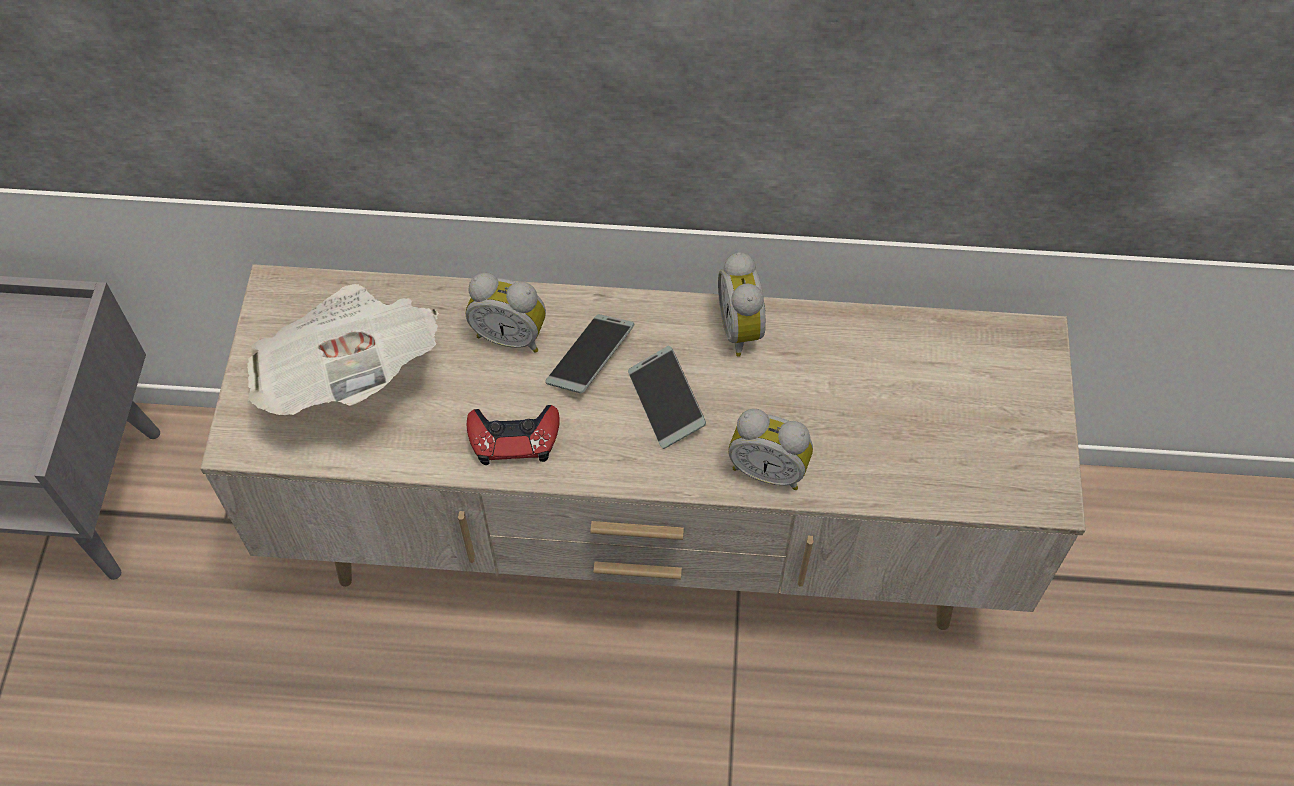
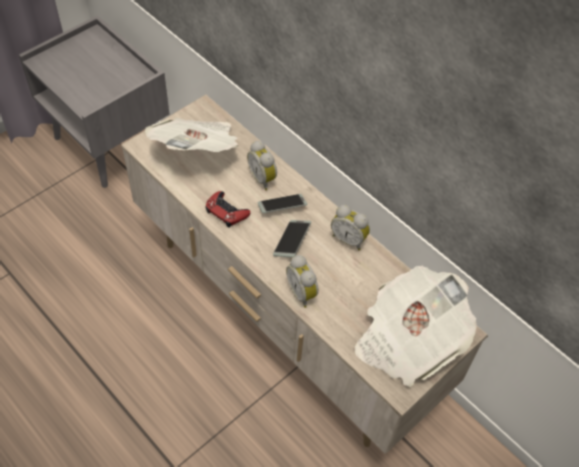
camera: 40 degrees right, 5 degrees down
alarm clock [718,252,766,357] -> alarm clock turned 90 degrees counterclockwise [331,205,370,250]
none -> newspaper [354,266,477,387]

